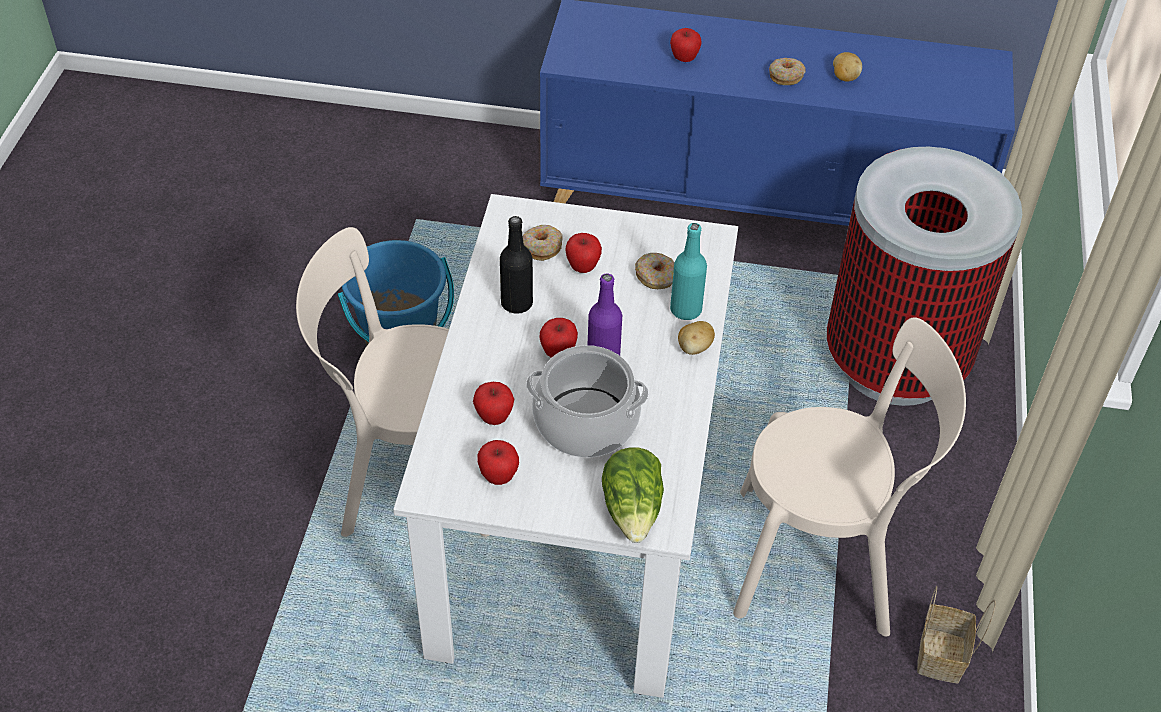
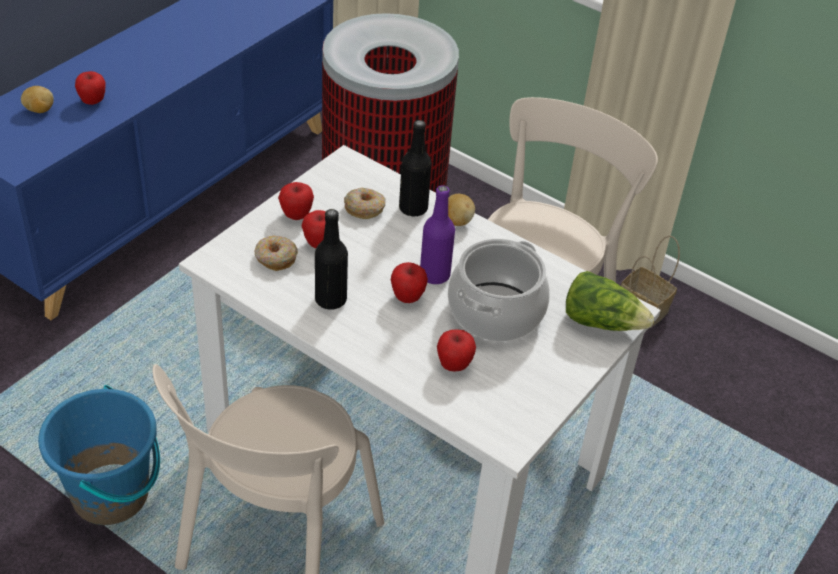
camera: 65 degrees left, 5 degrees down
apple [477,440,519,485] -> apple moved to [278,182,314,220]
turquoise bottle [670,223,707,320] -> black bottle [399,120,432,217]
donut [769,58,806,85] -> none
potato [833,52,862,82] -> potato moved to [21,86,54,113]

